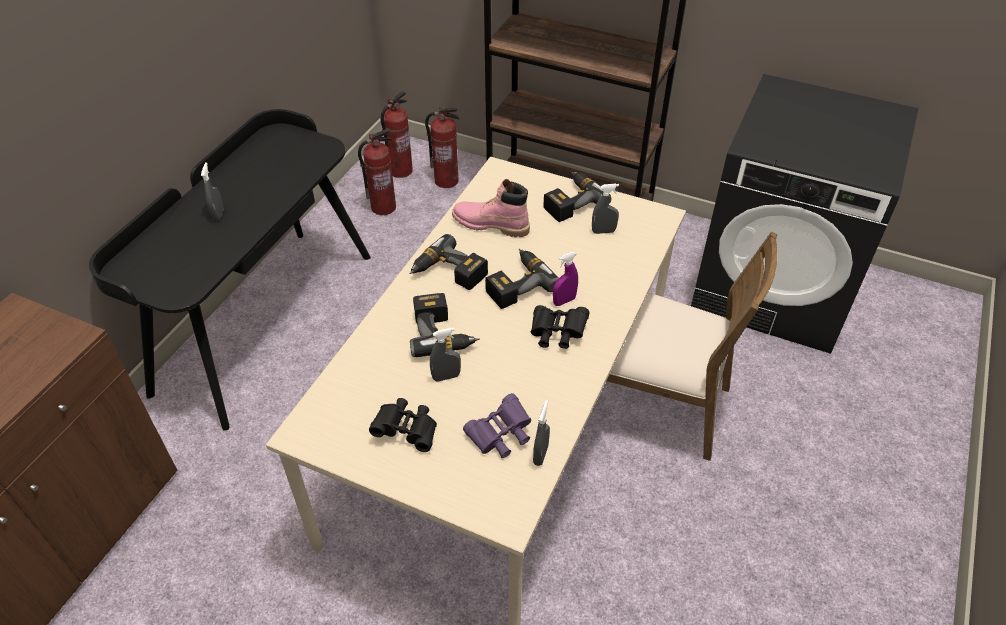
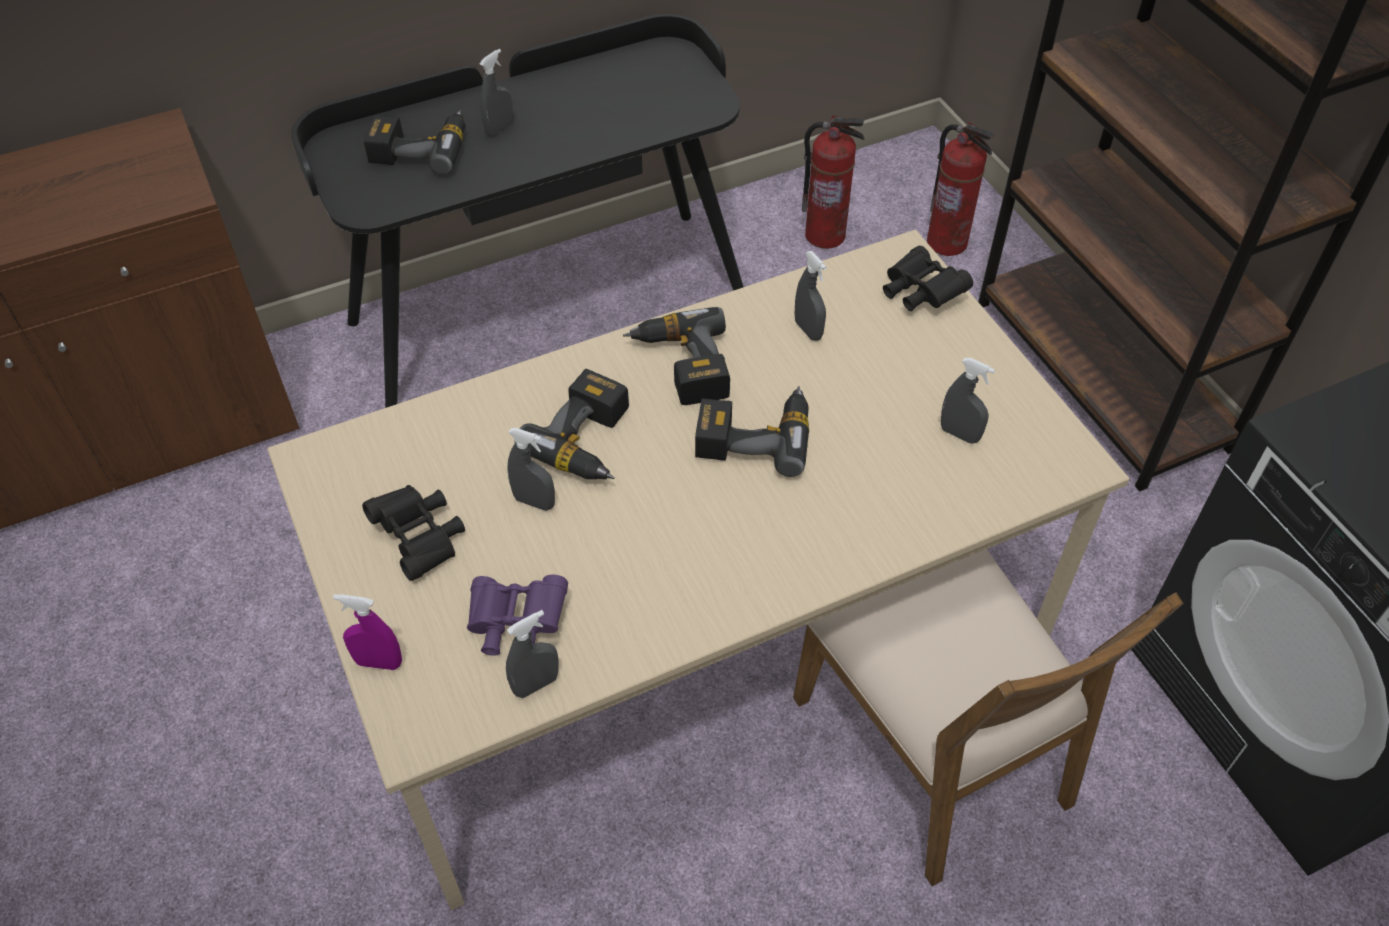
camera: 40 degrees right, 5 degrees up
fire extinguisher [381,91,413,178] -> none
pink boot [452,179,530,237] -> grey spray bottle [795,251,827,341]
black binoculars [531,305,589,349] -> black binoculars moved to [883,246,973,311]
power drill [544,171,612,222] -> power drill moved to [364,110,465,174]
purple spray bottle [553,252,578,306] -> purple spray bottle moved to [333,594,402,670]

